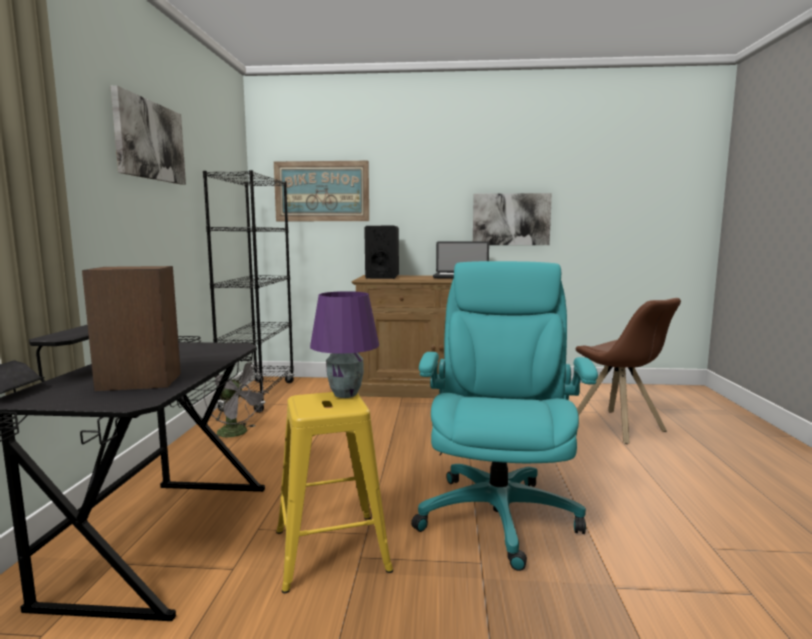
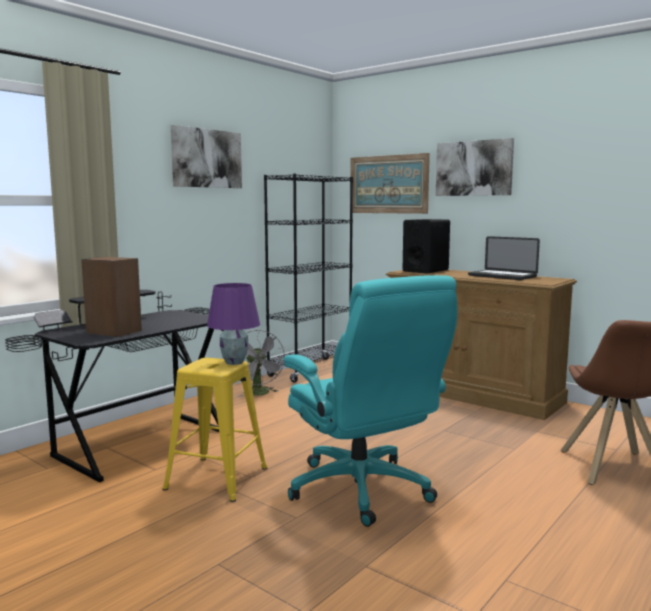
camera: 35 degrees right, 0 degrees up
turquoise office chair [411,261,598,571] -> turquoise office chair turned 105 degrees clockwise [284,275,457,527]
picture [473,193,552,245] -> picture moved to [436,138,514,196]

